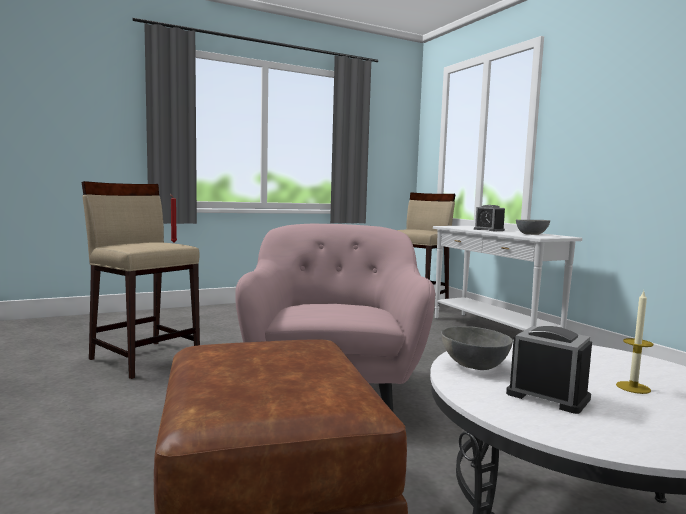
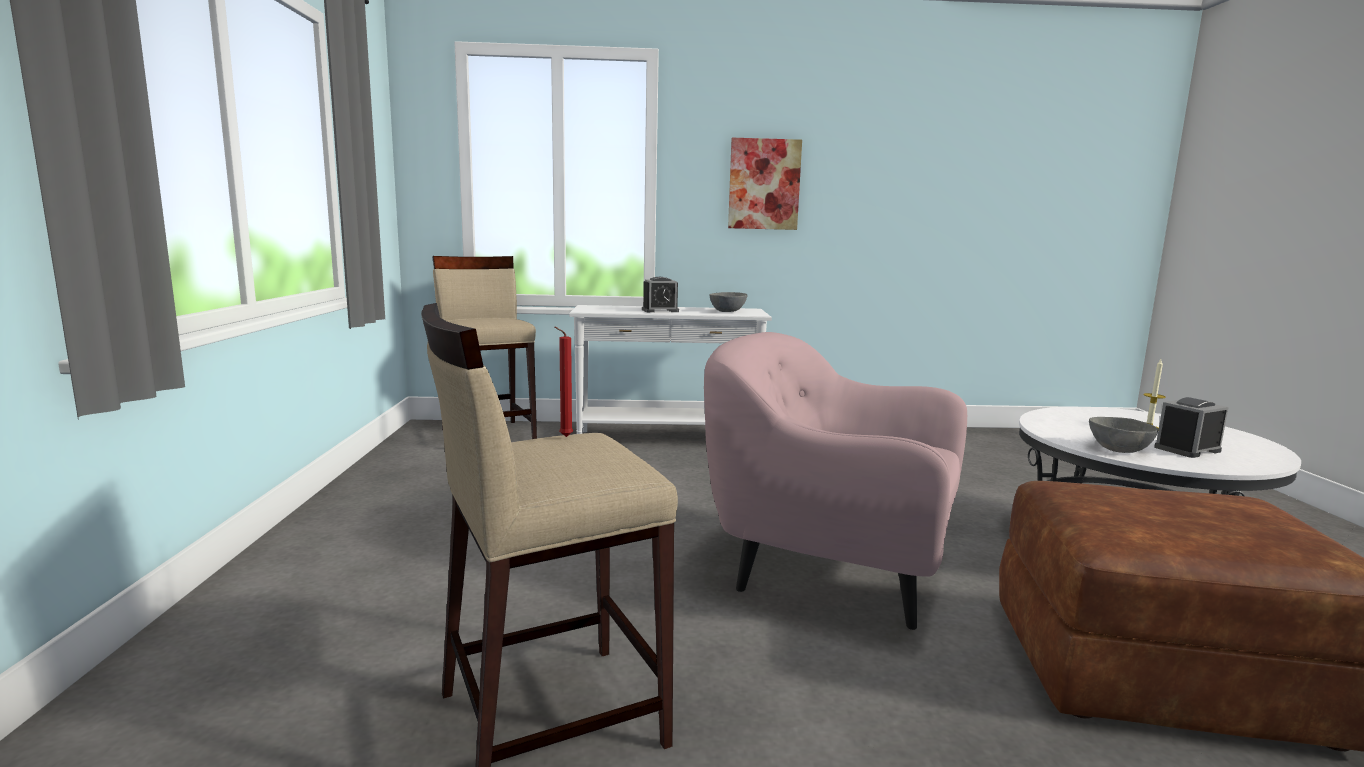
camera: 65 degrees left, 5 degrees up
none -> picture [728,138,802,230]

